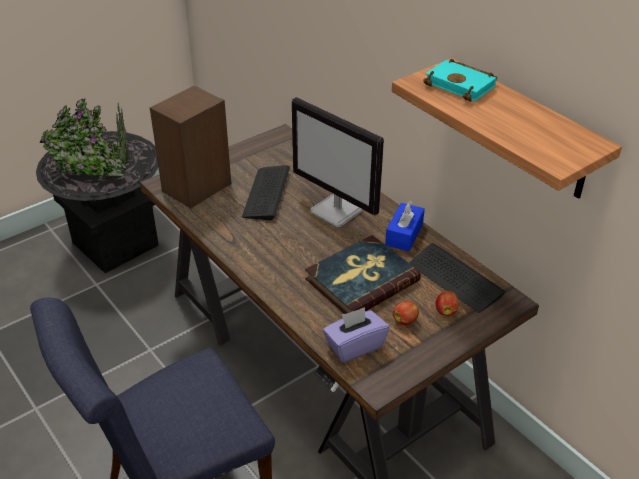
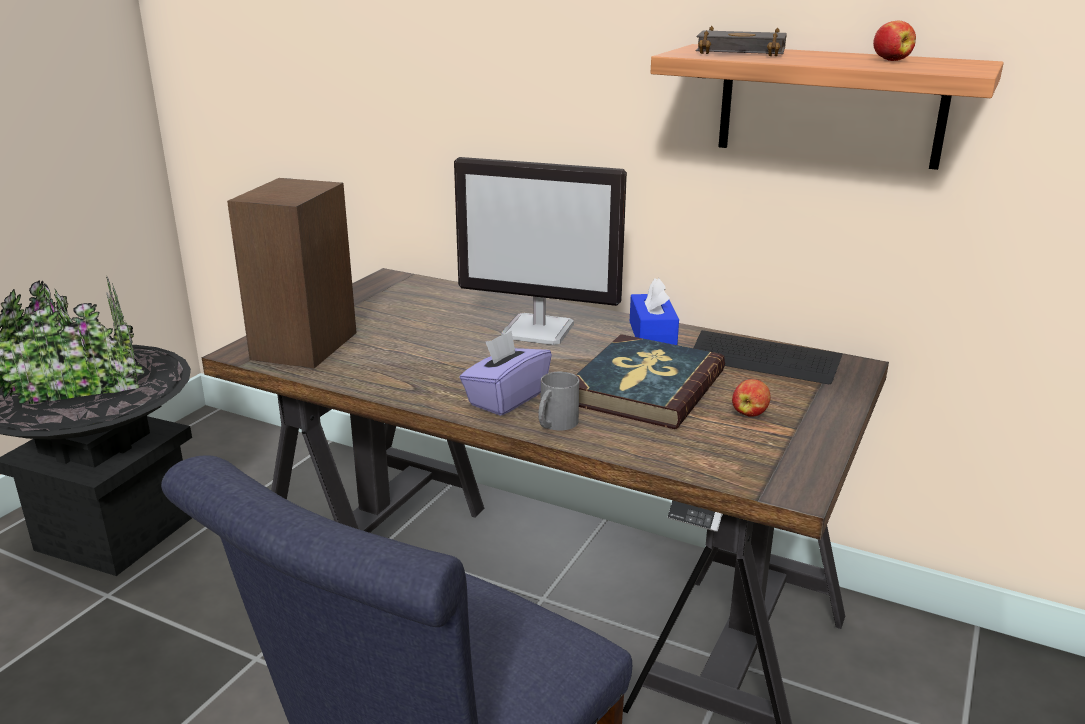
camera: 25 degrees left, 15 degrees down
keyboard [242,165,290,220] -> none
purple tissue box [323,307,389,363] -> purple tissue box moved to [459,331,552,416]
turquoise book [423,58,497,102] -> black book [696,26,787,56]
apple [436,291,459,316] -> apple moved to [873,21,916,61]
none -> grey mug [538,372,579,430]

